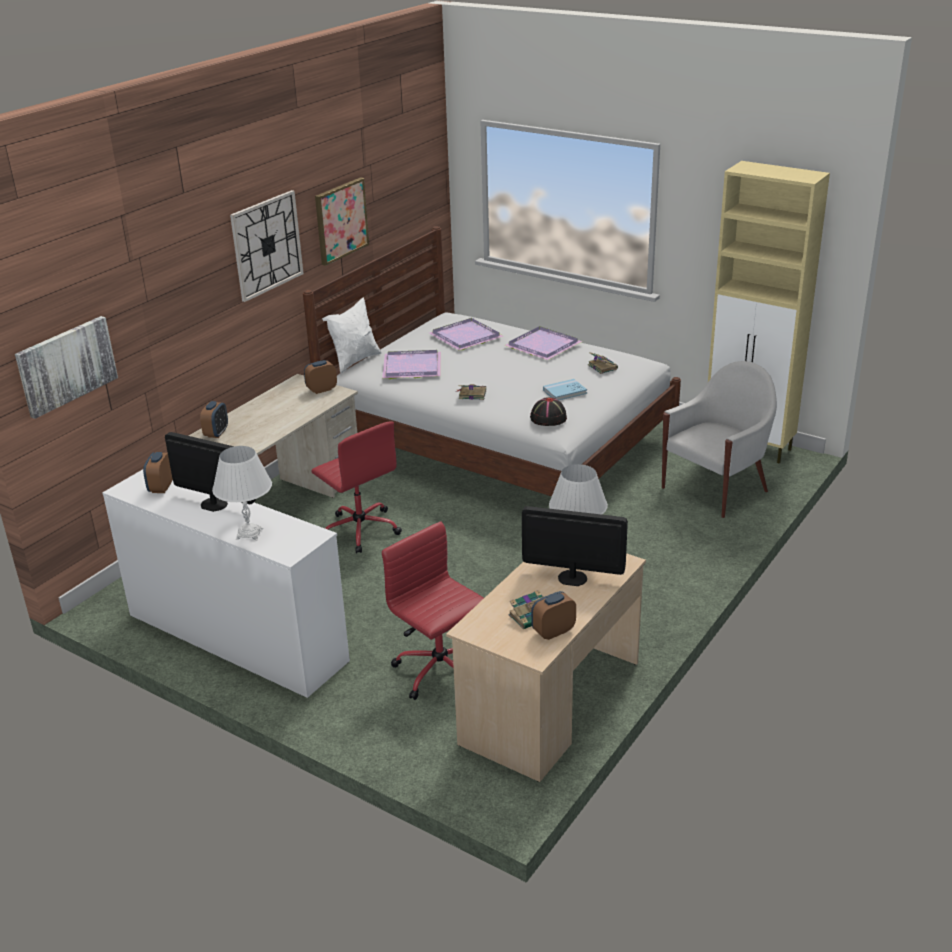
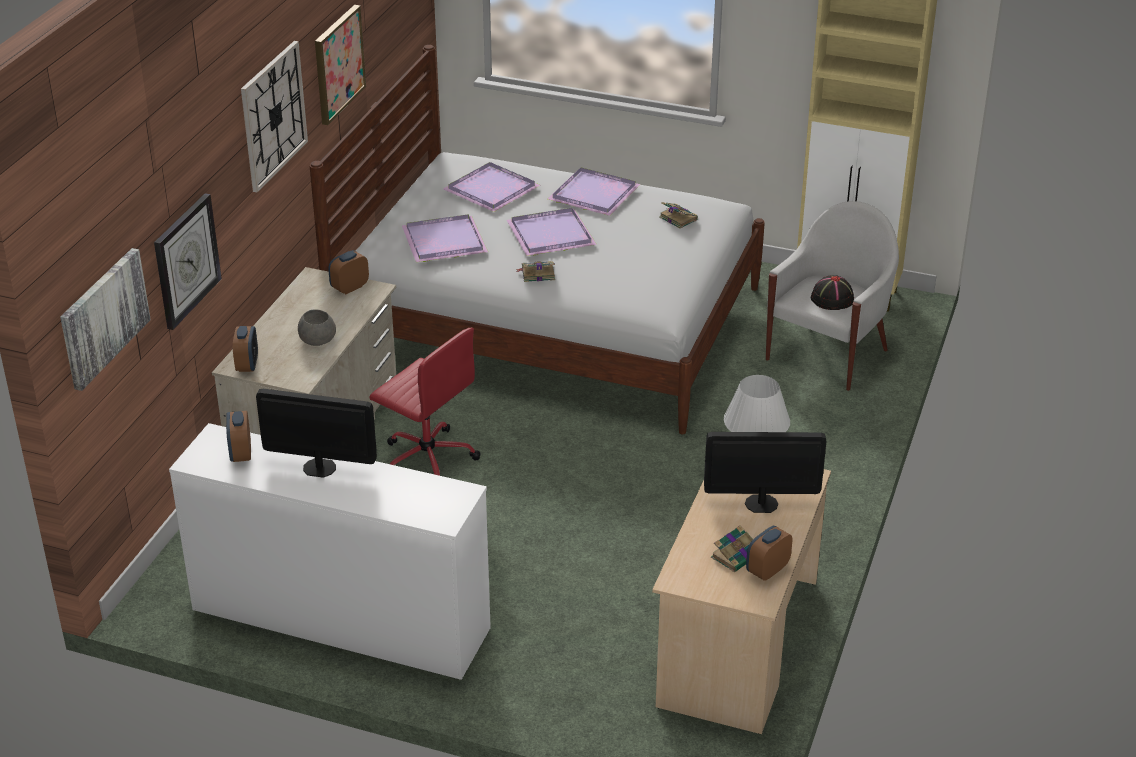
camera: 15 degrees left, 5 degrees up
white table lamp [212,446,272,541] -> none
white pillow [322,297,382,374] -> none
red office chair [382,521,484,700] -> none
black hat [530,397,567,426] -> black hat moved to [811,275,854,310]
blue book [543,379,587,400] -> none
none -> wall clock [154,193,222,330]
none -> grey bowl [298,309,336,346]
none -> purple tray [507,208,597,256]

